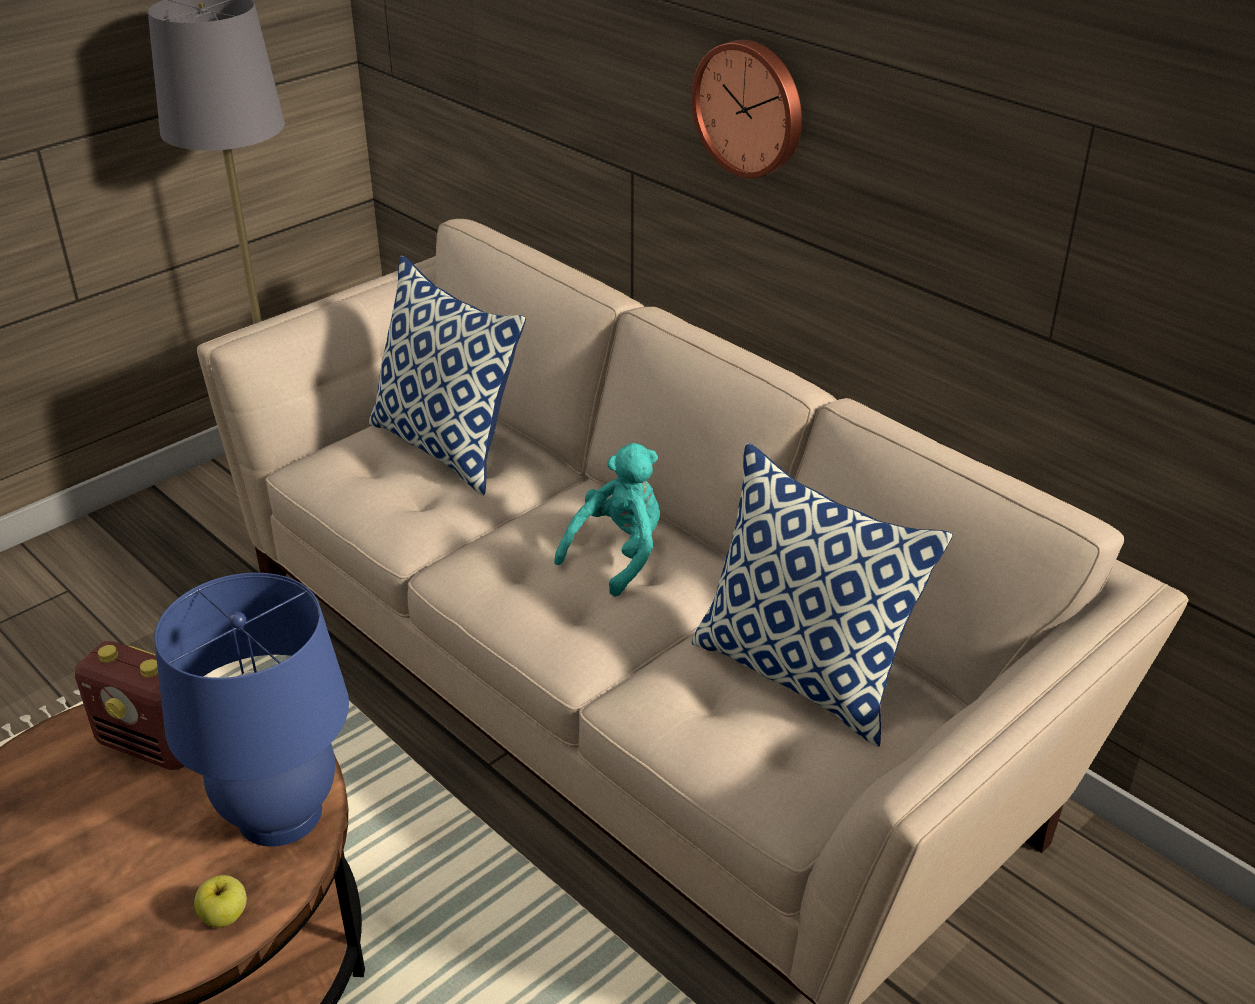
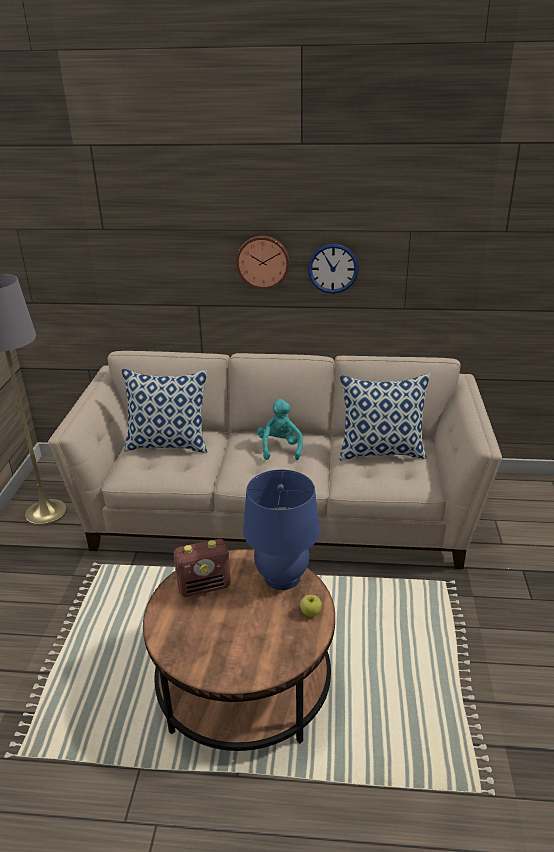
camera: 40 degrees left, 5 degrees down
none -> wall clock [308,244,359,294]

